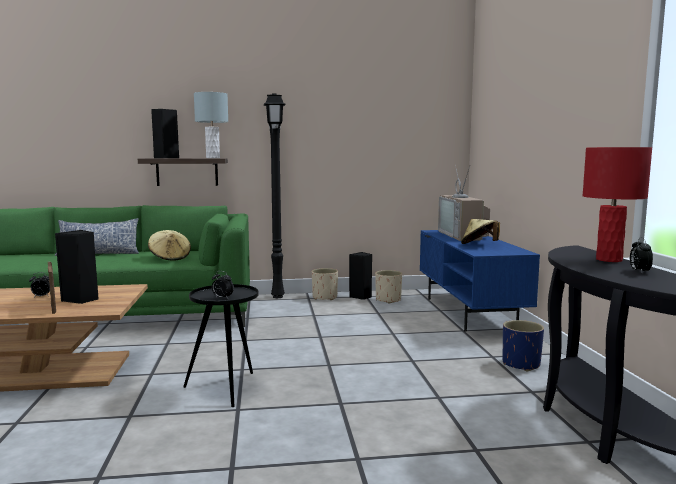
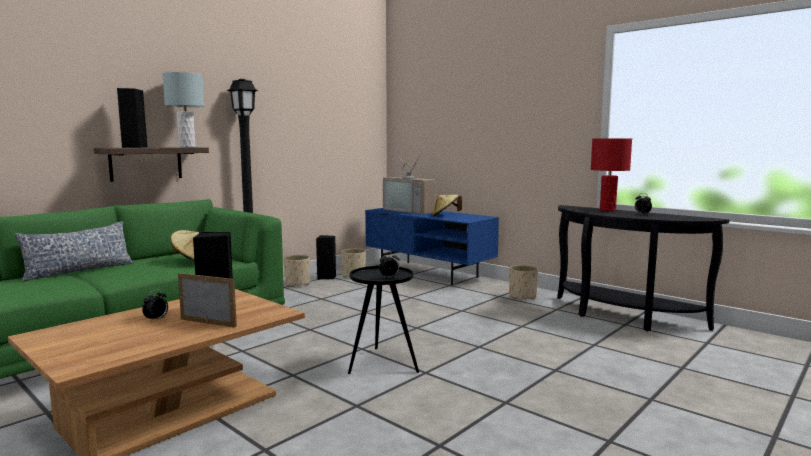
camera: 40 degrees left, 0 degrees up
blue planter [503,320,544,372] -> beige planter [509,265,538,300]

